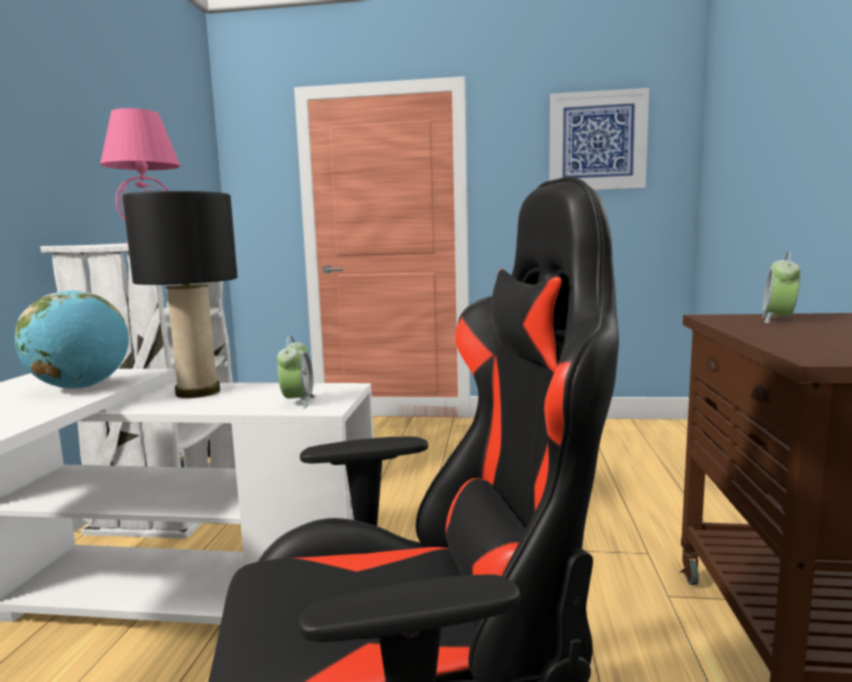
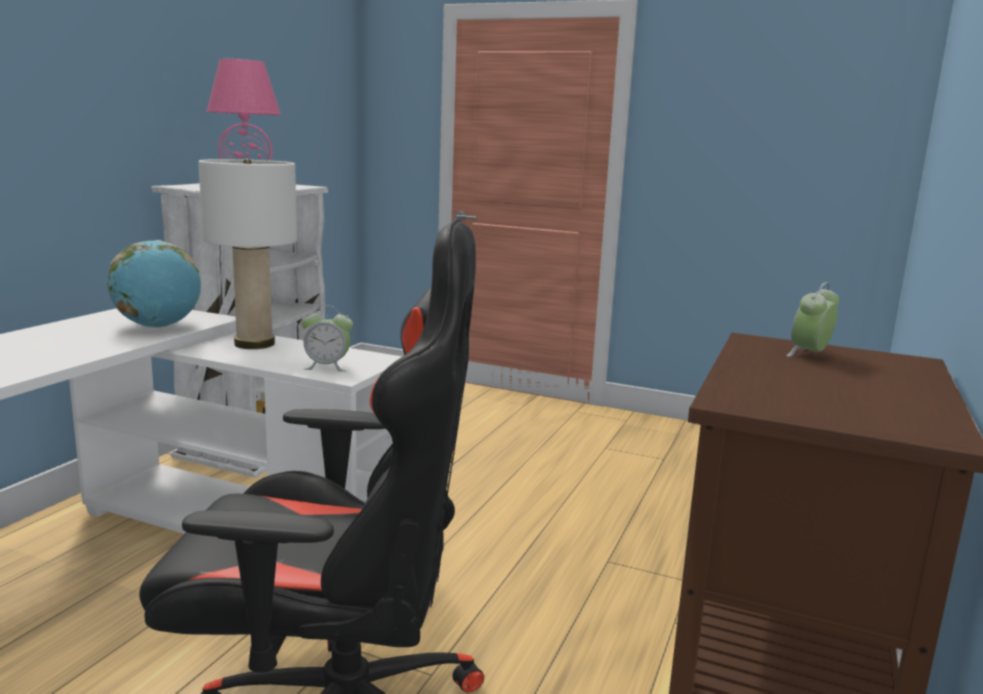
camera: 15 degrees right, 5 degrees up
black table lamp [123,191,238,398] -> white table lamp [198,159,297,349]
alarm clock [277,336,315,409] -> alarm clock turned 75 degrees clockwise [302,306,353,372]
picture [549,88,649,190] -> none

